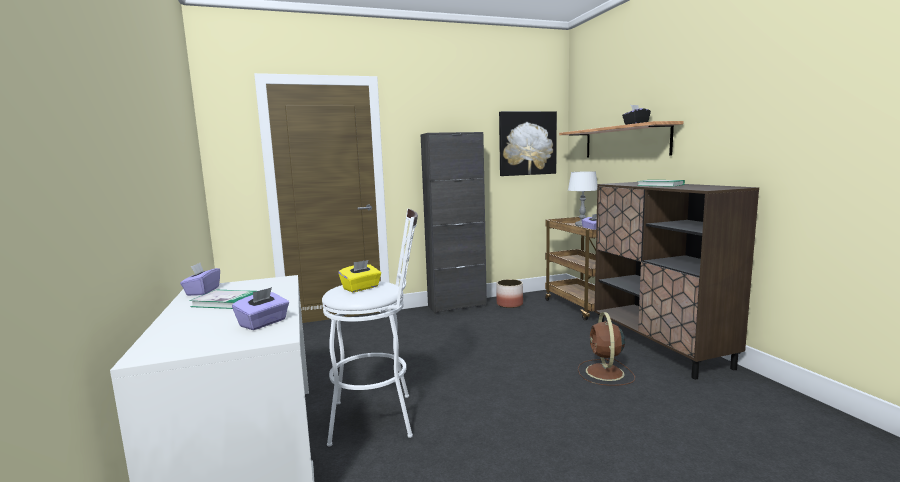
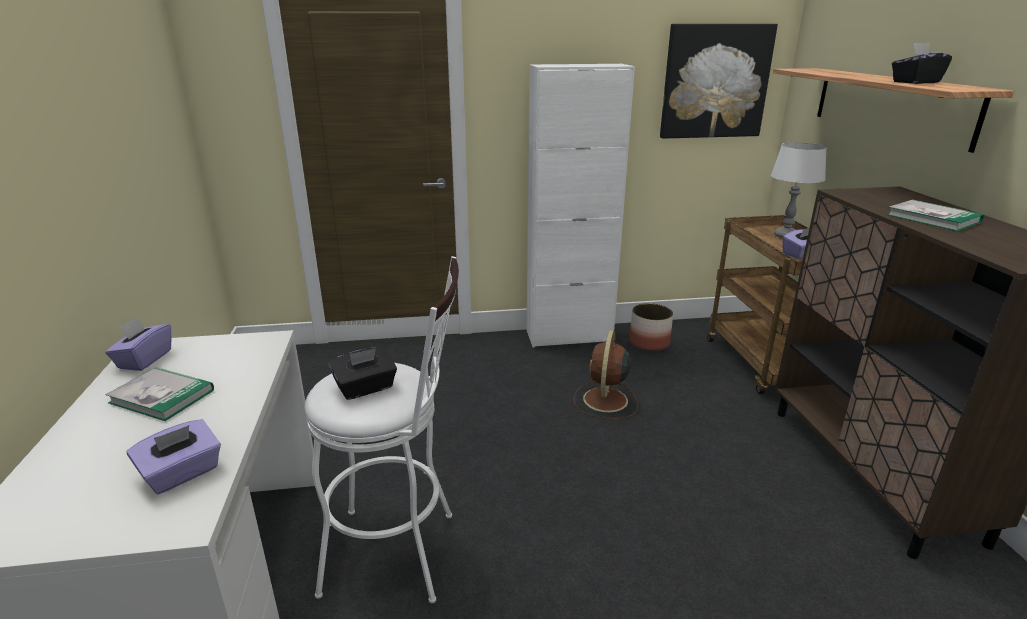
camera: 10 degrees right, 15 degrees up
yellow tissue box [338,260,381,292] -> black tissue box [329,347,397,400]
black cabinet [421,132,487,314] -> white cabinet [527,64,635,348]
brown fan [578,312,635,386] -> brown fan moved to [574,330,638,419]

